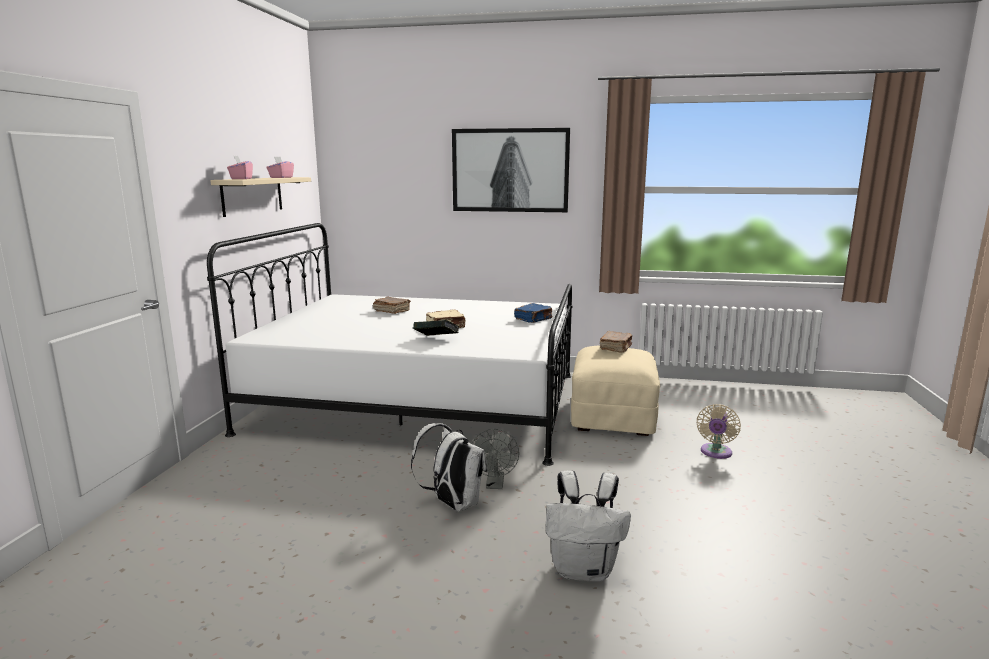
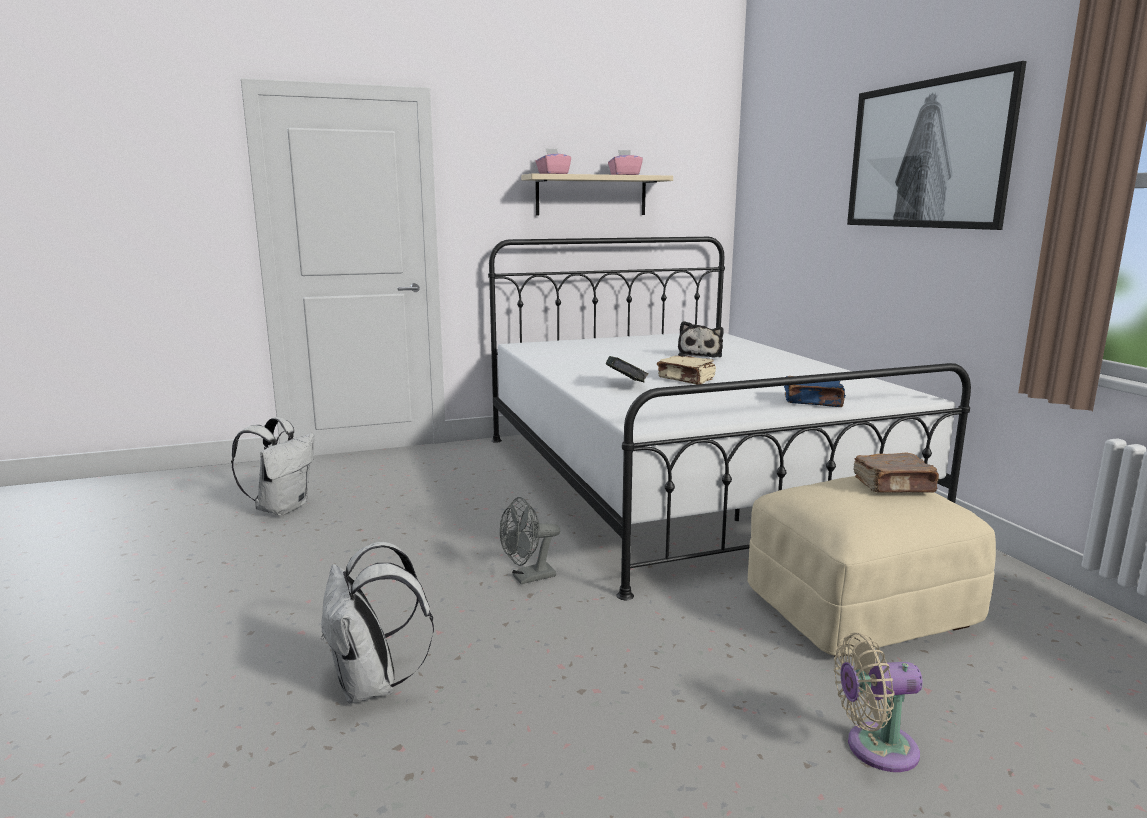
camera: 60 degrees right, 0 degrees up
brown book [373,297,411,314] -> plush toy [678,321,724,358]
white backpack [411,423,487,511] -> white backpack moved to [231,417,315,516]

